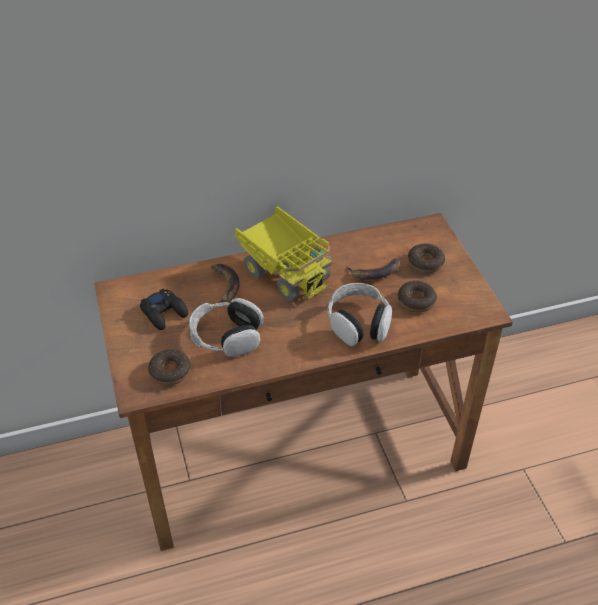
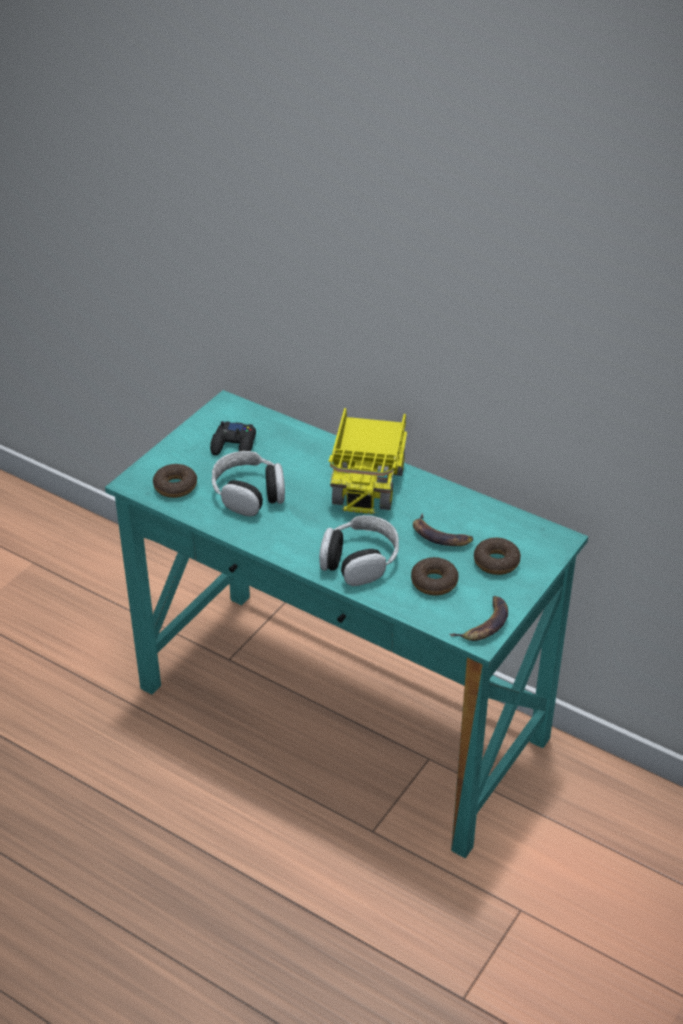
camera: 50 degrees right, 5 degrees down
brown desk [94,213,513,551] -> turquoise desk [105,390,588,858]
banana [211,264,239,303] -> banana moved to [449,596,508,641]

